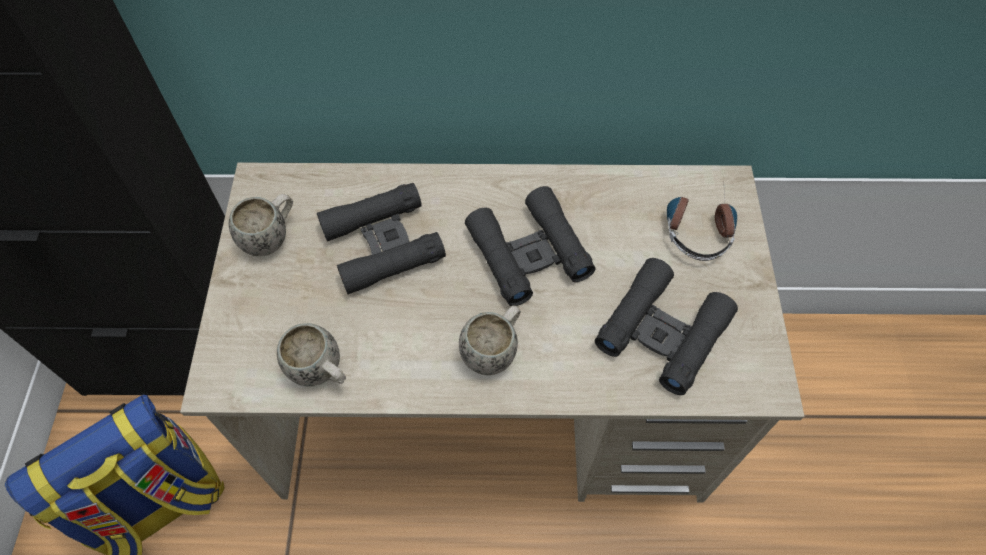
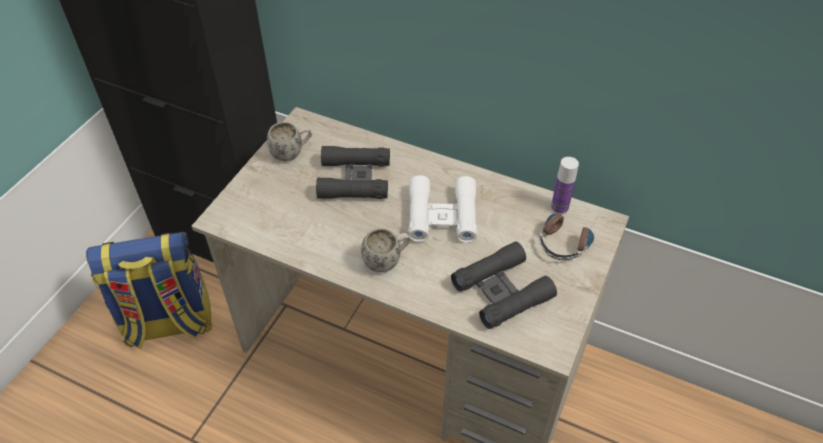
camera: 25 degrees right, 10 degrees down
white mug [277,323,346,386] -> none
black binoculars [465,186,595,306] -> white binoculars [408,175,477,243]
none -> bottle [551,157,579,214]

